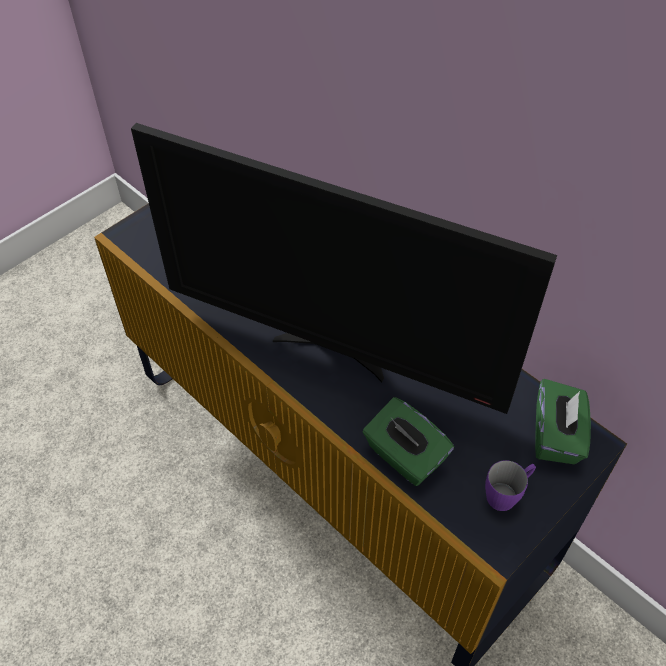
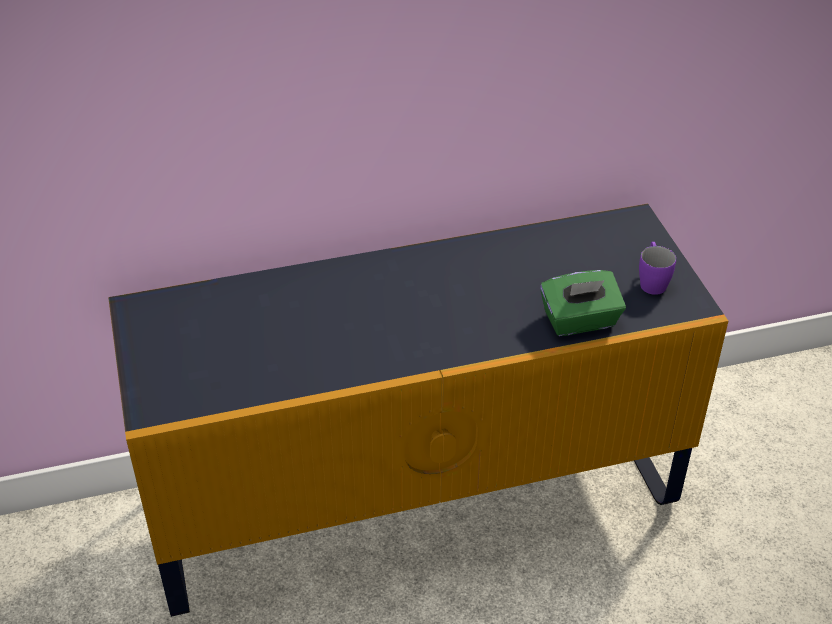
camera: 60 degrees left, 10 degrees down
television [131,123,557,414] -> none
green tissue box [535,379,591,464] -> none

